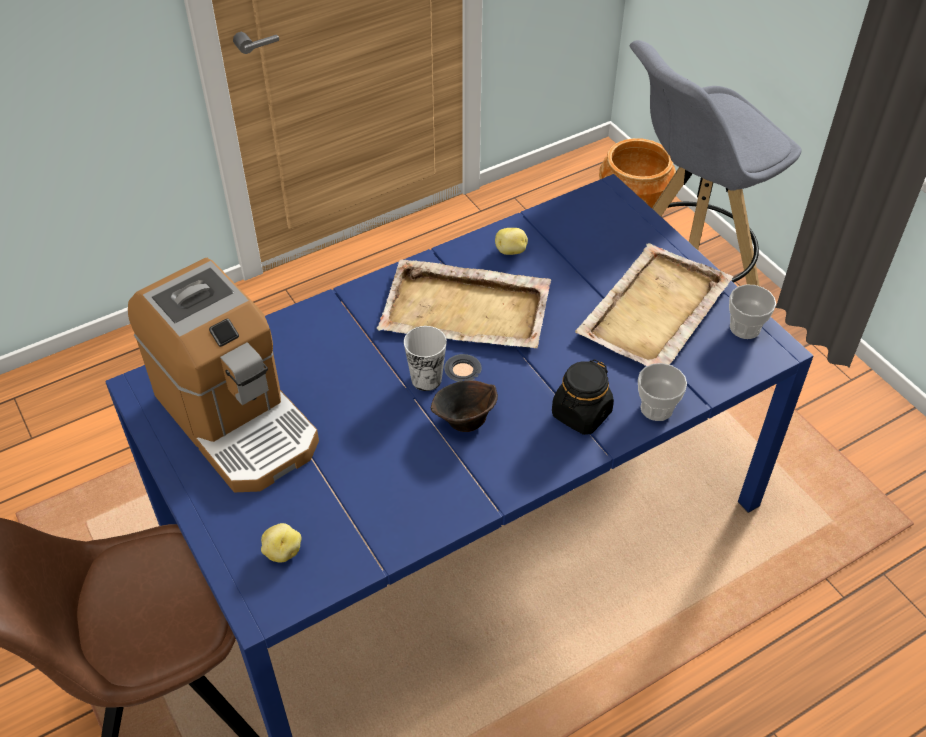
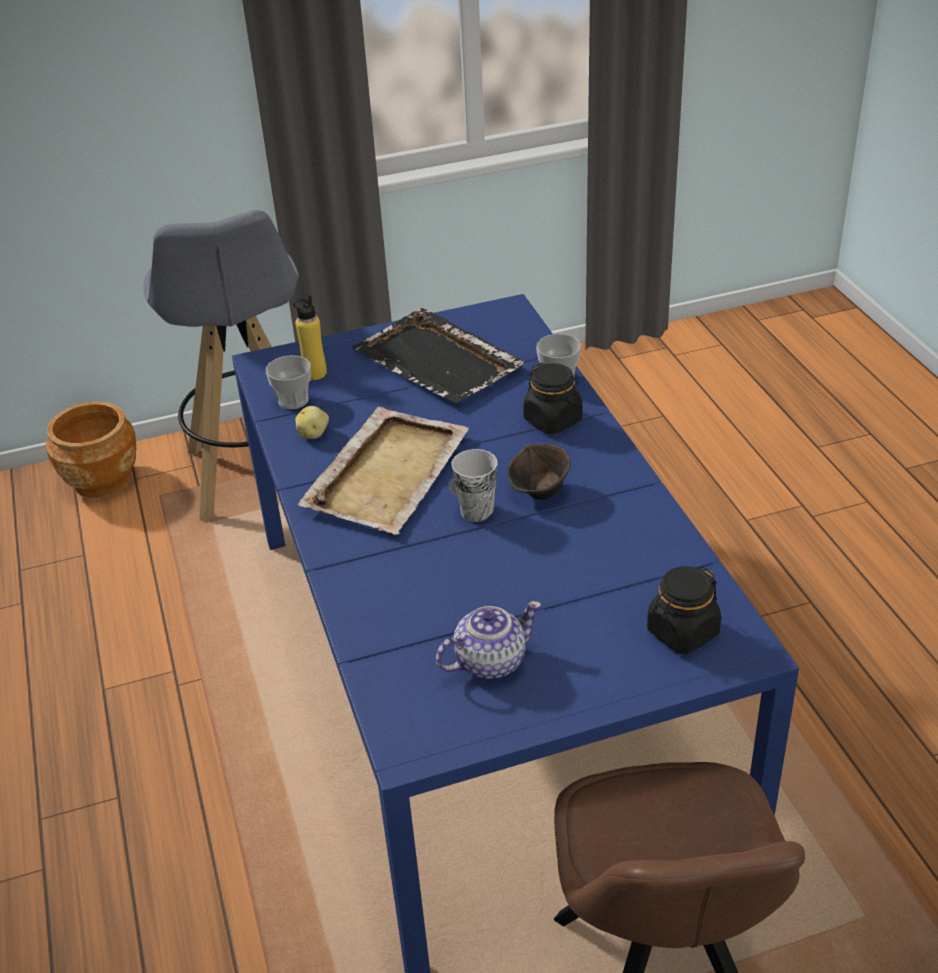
camera: 75 degrees left, 10 degrees down
coffee machine [128,258,319,492] -> teapot [436,601,541,679]
potato [261,523,302,563] -> black jar [647,566,721,654]
beige tray [575,243,733,366] -> black tray [352,308,526,403]
cup [729,285,776,339] -> cup moved to [266,355,311,409]
none -> yellow bottle [293,295,327,380]

